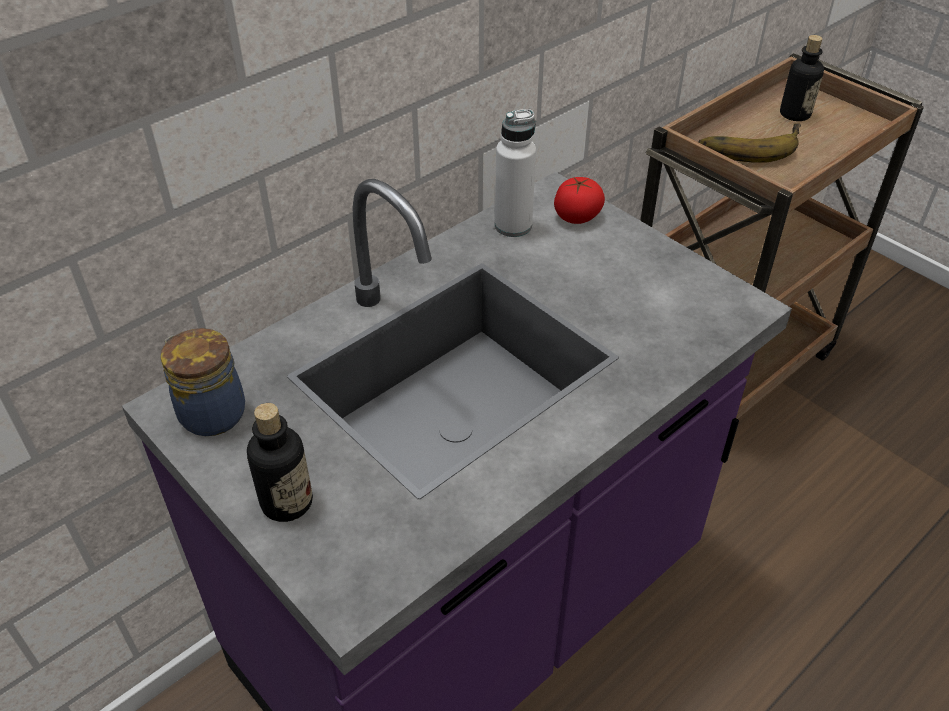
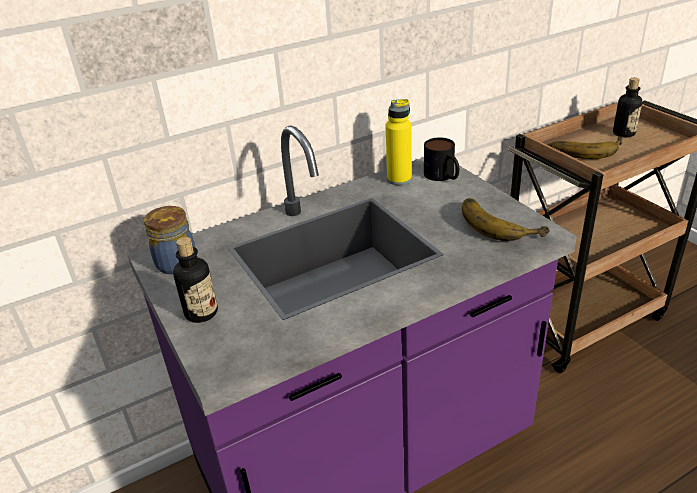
camera: 15 degrees right, 10 degrees down
white bottle [495,109,536,237] -> yellow bottle [385,99,412,185]
tomato [554,177,605,224] -> mug [424,138,459,181]
none -> banana [462,198,550,241]

